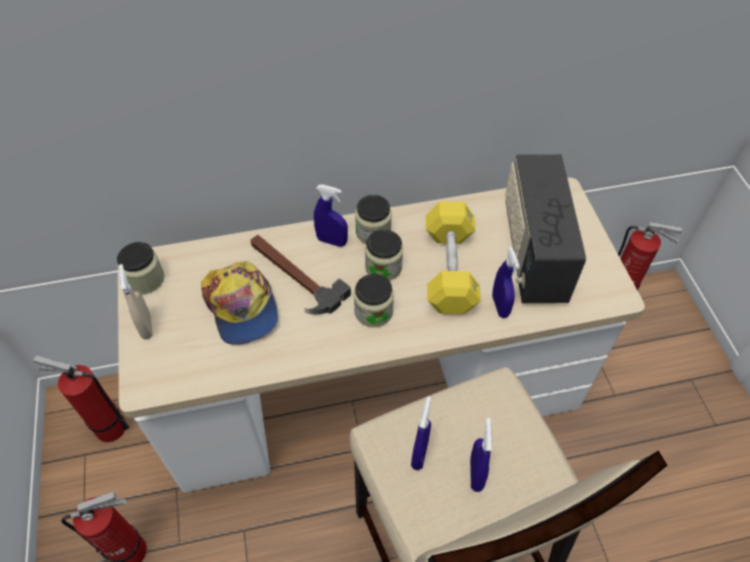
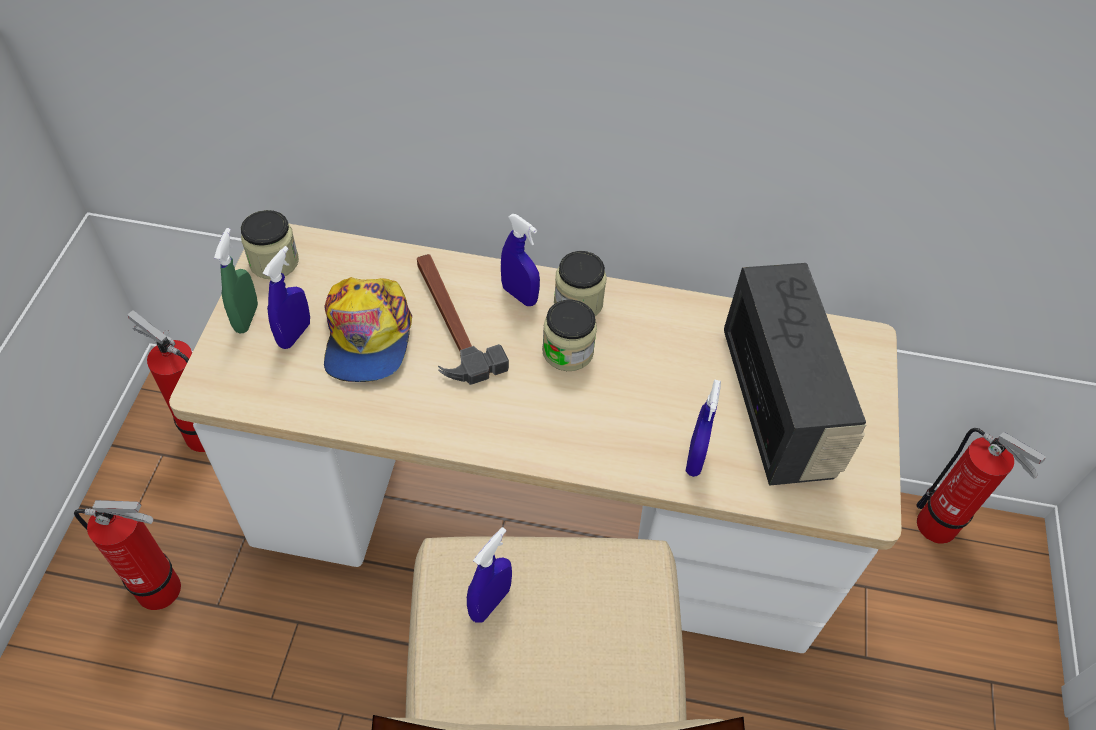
camera: 20 degrees right, 0 degrees up
beige spray bottle [119,264,153,340] -> green spray bottle [214,228,258,333]
jar [354,274,394,327] -> none
yellow dumbbell [426,201,481,314] -> none
blue spray bottle [470,418,492,492] -> blue spray bottle moved to [263,246,310,349]
radio [505,154,586,303] -> radio turned 150 degrees clockwise [724,263,866,486]

